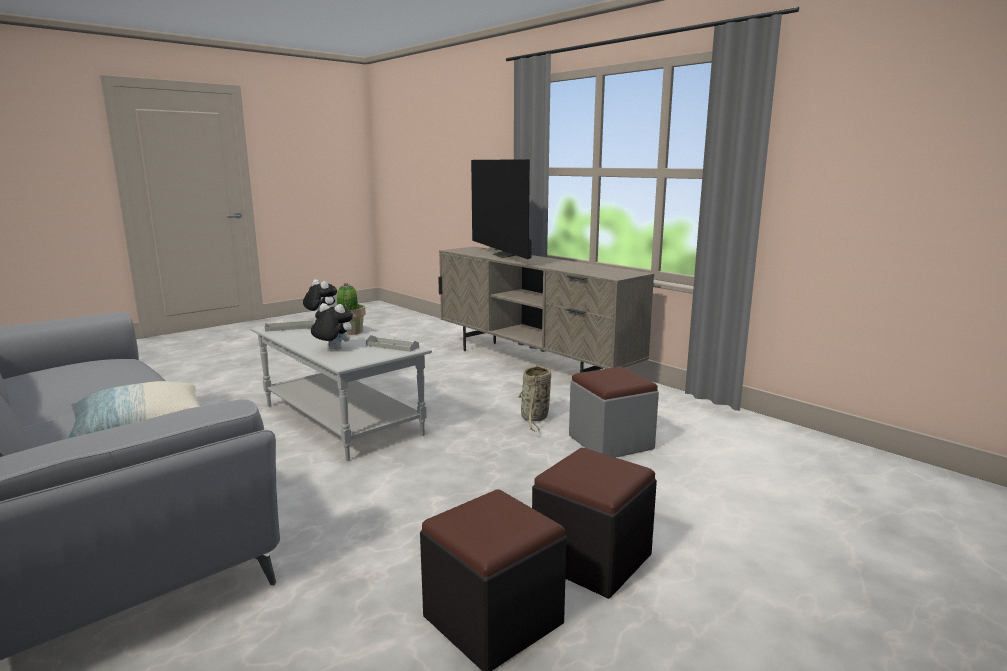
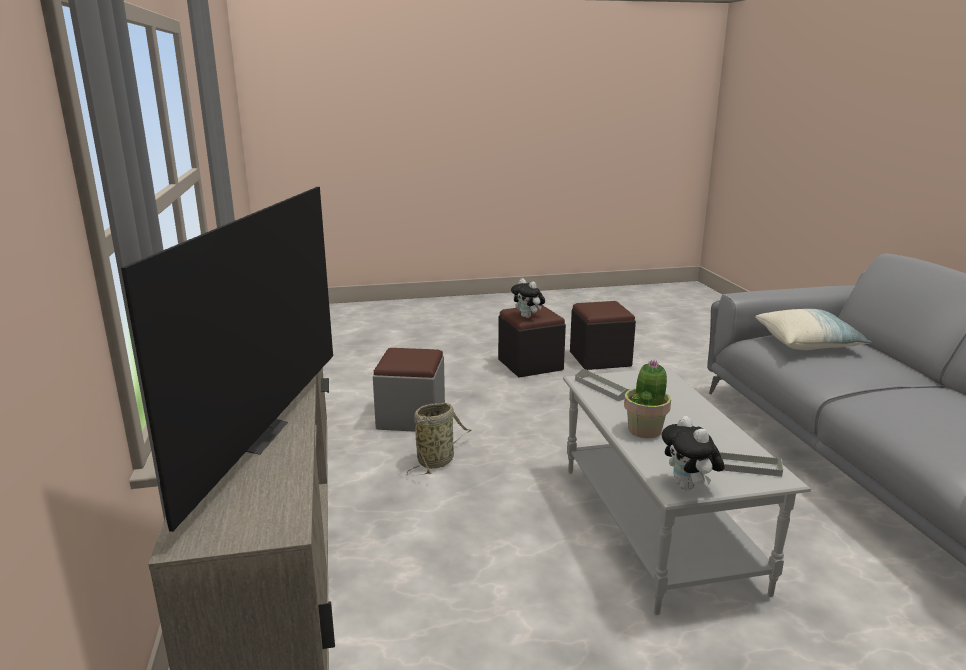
camera: 150 degrees left, 5 degrees up
plush toy [311,303,353,349] -> plush toy moved to [511,278,545,318]

